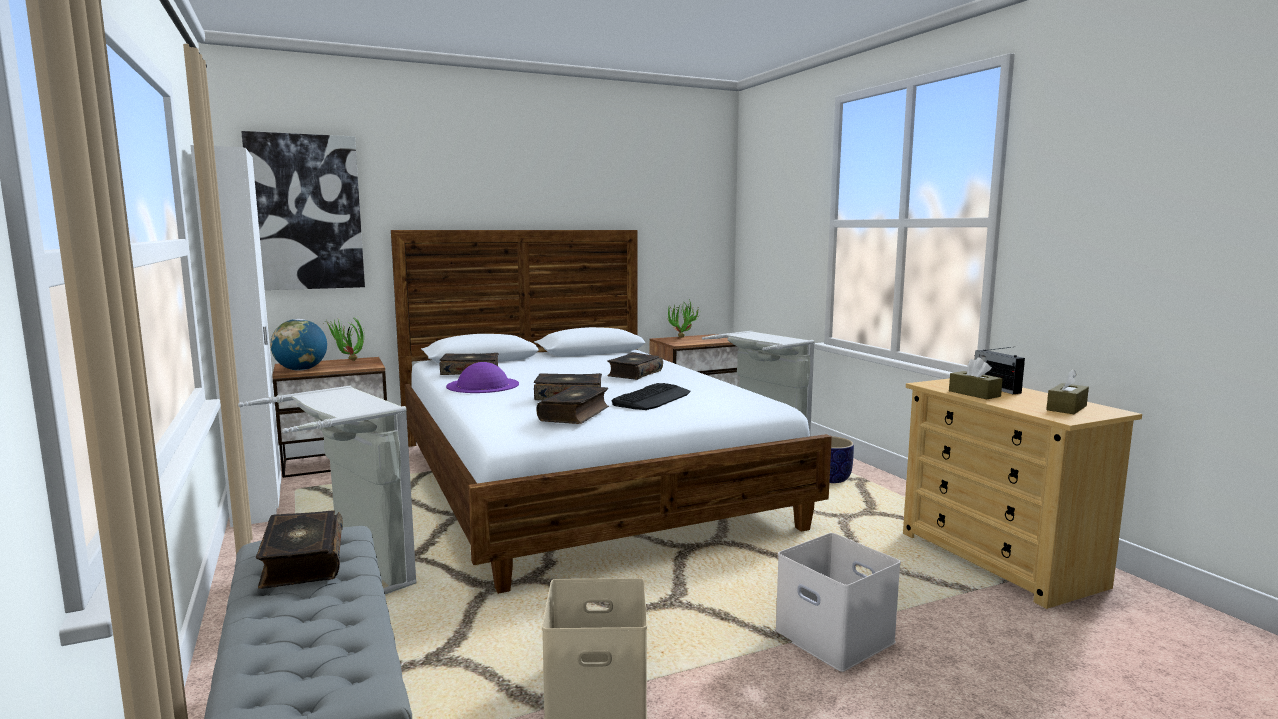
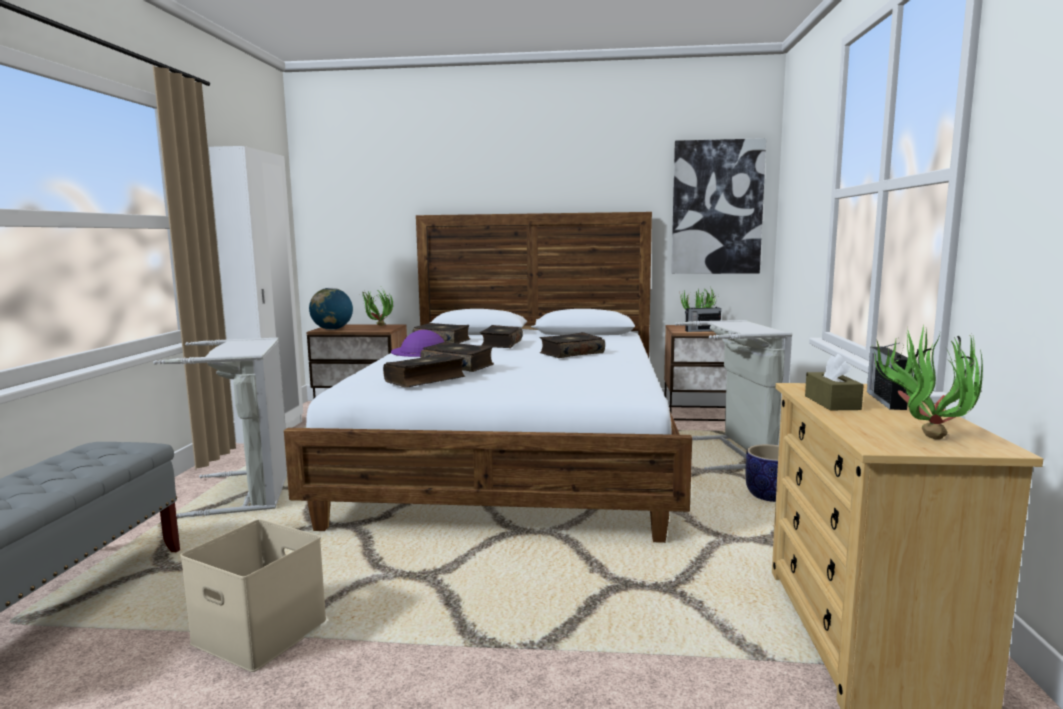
camera: 30 degrees right, 0 degrees up
picture [241,131,365,290] -> picture moved to [671,138,766,274]
book [256,511,343,589] -> book moved to [480,325,523,348]
keyboard [612,383,690,410] -> none
white storage box [776,533,901,672] -> none
brown tissue box [1046,369,1089,414] -> potted plant [872,326,983,440]
none -> radio [685,301,721,332]

